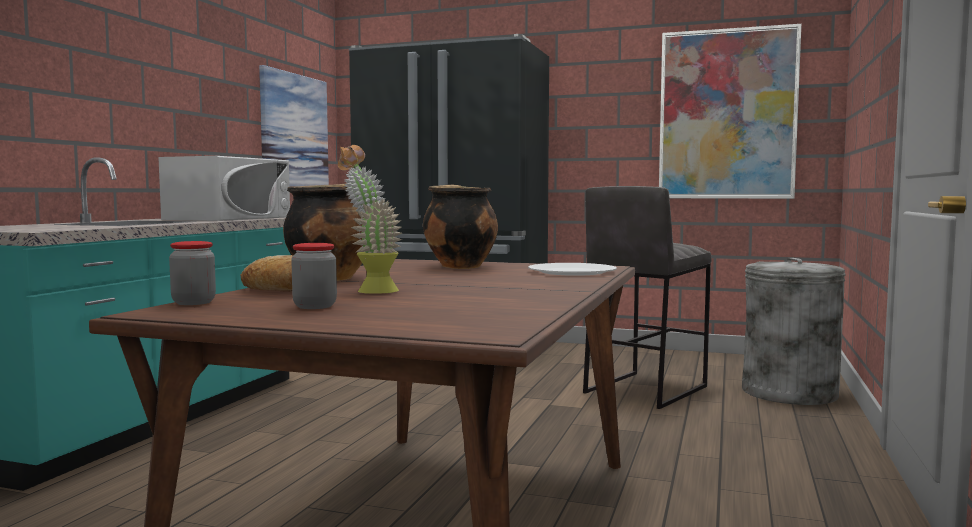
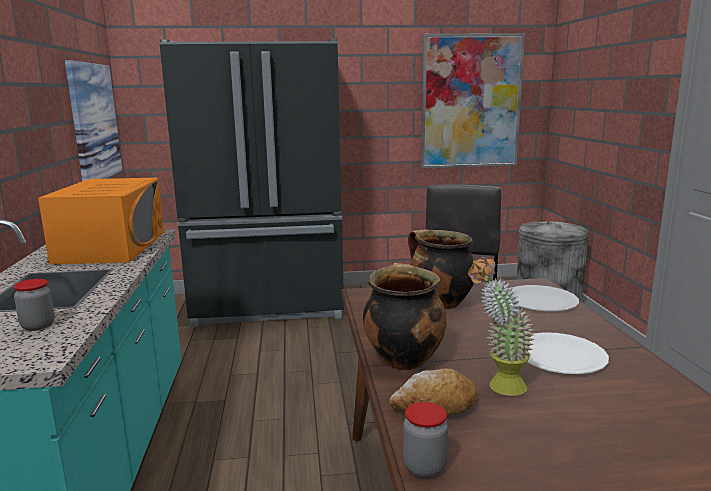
camera: 25 degrees left, 10 degrees up
white microwave [158,156,290,221] -> orange microwave [38,178,164,265]
jar [291,243,337,309] -> jar moved to [13,279,55,331]
none -> white plate [527,332,609,374]

